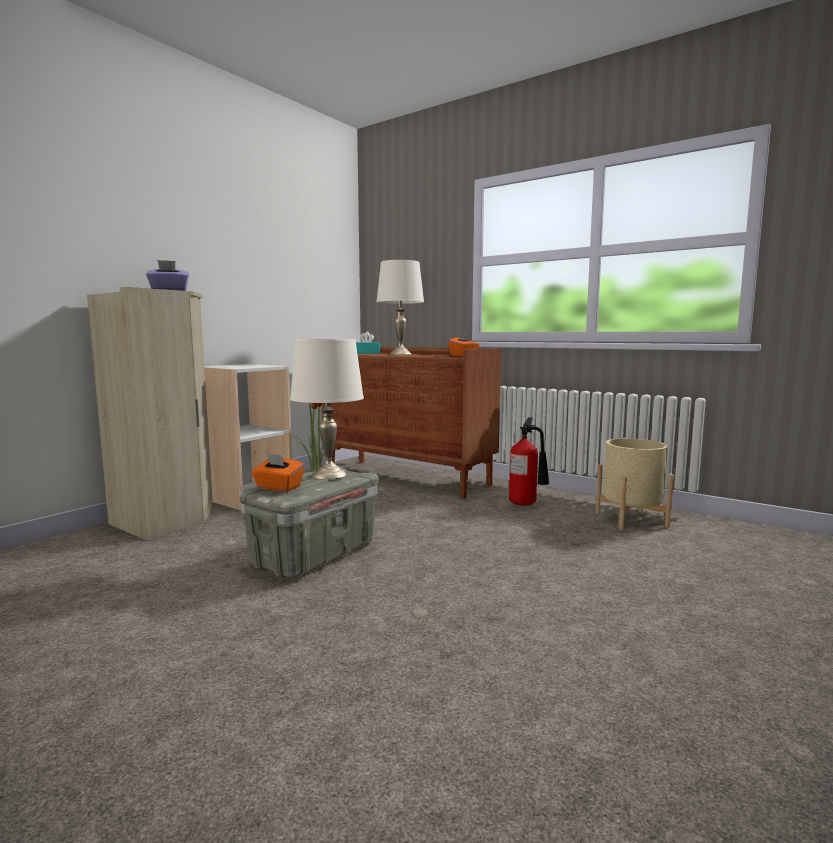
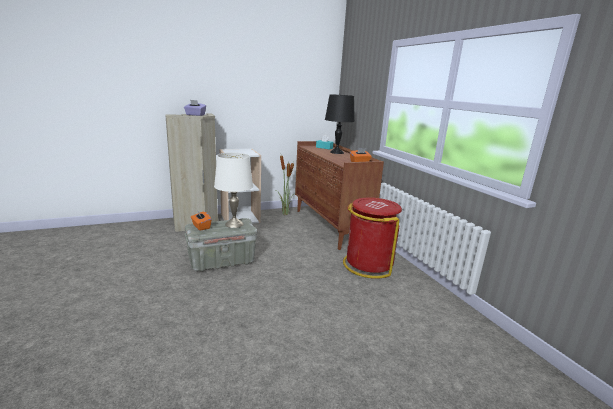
camera: 30 degrees right, 10 degrees up
white table lamp [376,260,424,355] -> black table lamp [325,94,355,154]
fire extinguisher [509,417,550,506] -> red trash can [343,198,402,279]
beige planter [595,438,674,530] -> none

